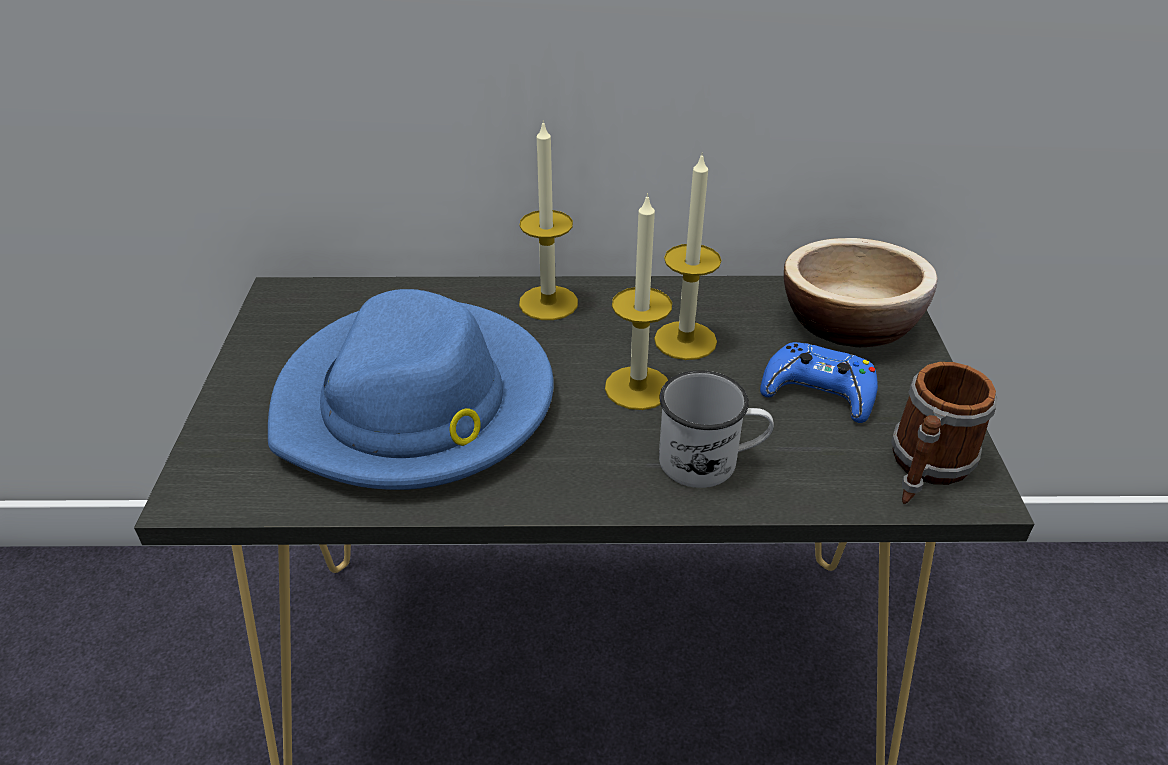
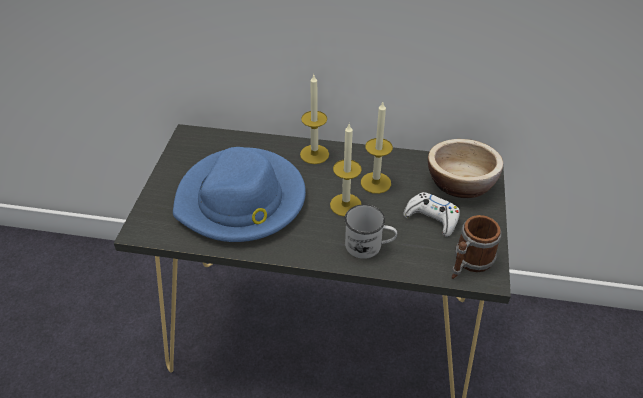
camera: 10 degrees right, 5 degrees up
blue game controller [760,342,878,423] -> white game controller [403,192,460,237]

